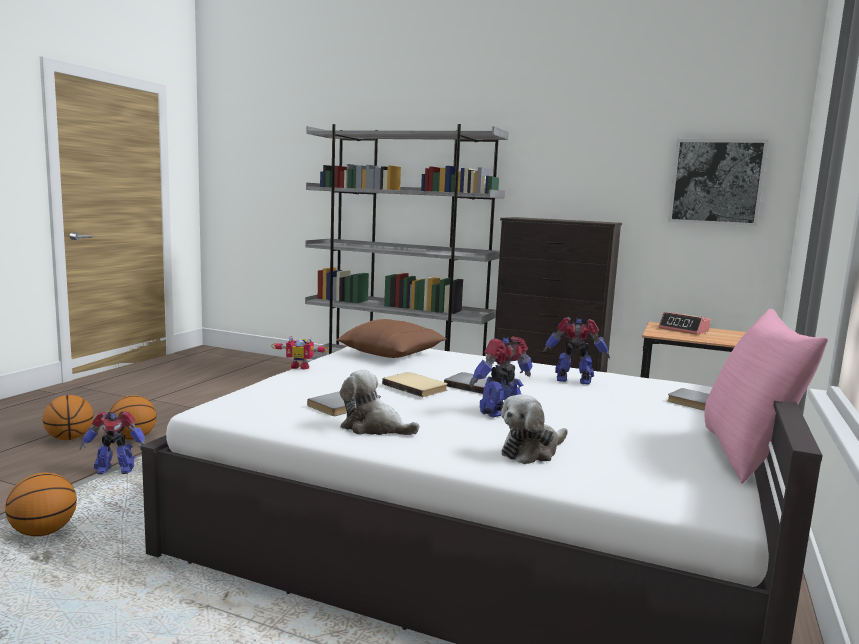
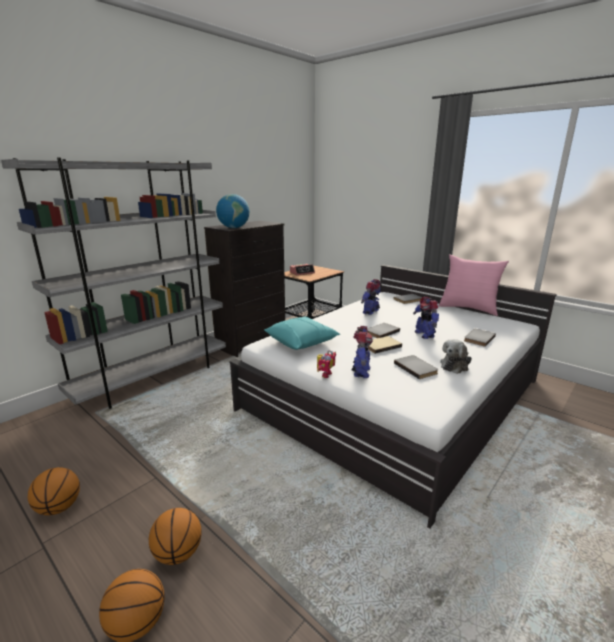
camera: 70 degrees left, 10 degrees up
basketball [5,473,77,536] -> basketball moved to [28,467,80,515]
toy robot [80,411,146,474] -> toy robot moved to [352,326,373,378]
brown pillow [337,319,447,358] -> turquoise pillow [264,317,340,350]
plush toy [501,394,568,464] -> grey book [464,329,496,347]
picture [668,139,768,226] -> none
none -> globe [216,194,250,228]

